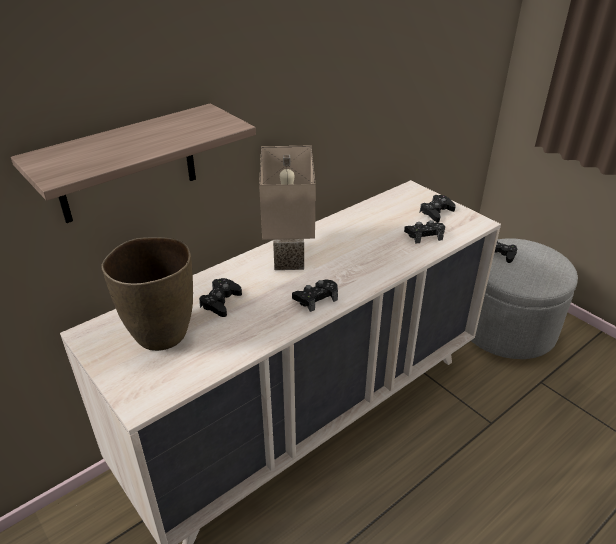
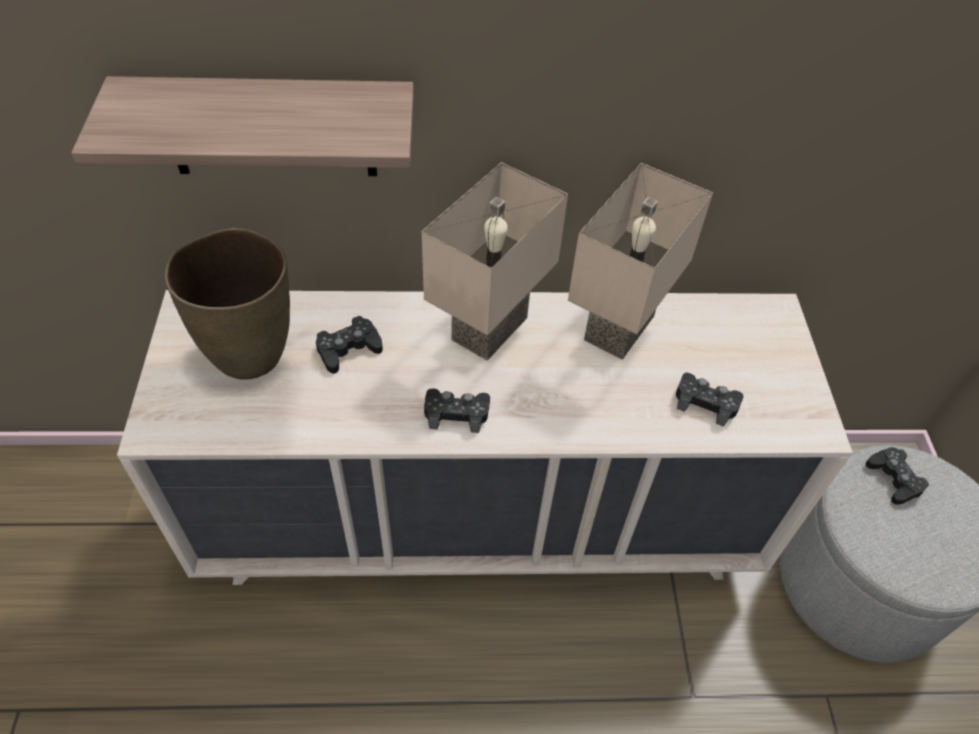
camera: 35 degrees right, 15 degrees up
black game controller [420,195,456,223] -> none
none -> beige table lamp [568,163,713,360]

